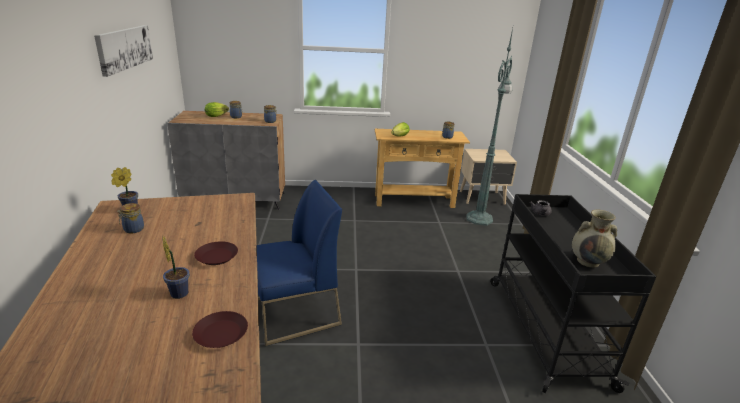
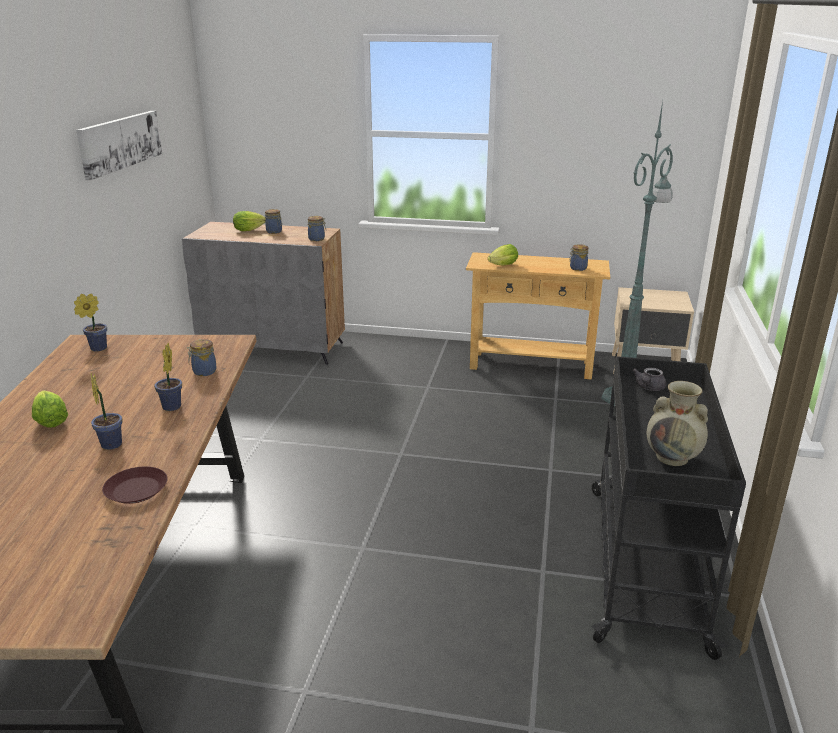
camera: 15 degrees right, 0 degrees up
jar [117,203,144,233] -> jar moved to [187,339,216,376]
brown plate [194,241,238,265] -> potted plant [154,343,182,411]
blue chair [257,180,342,346] -> none
none -> lettuce [32,390,68,428]

